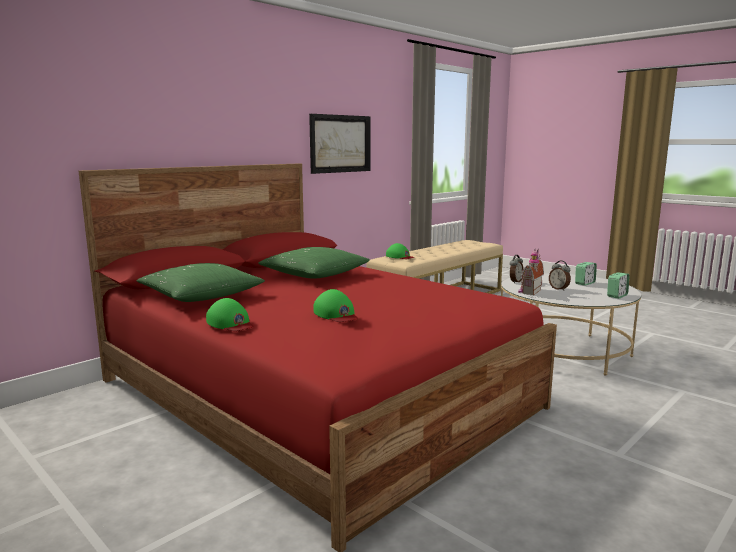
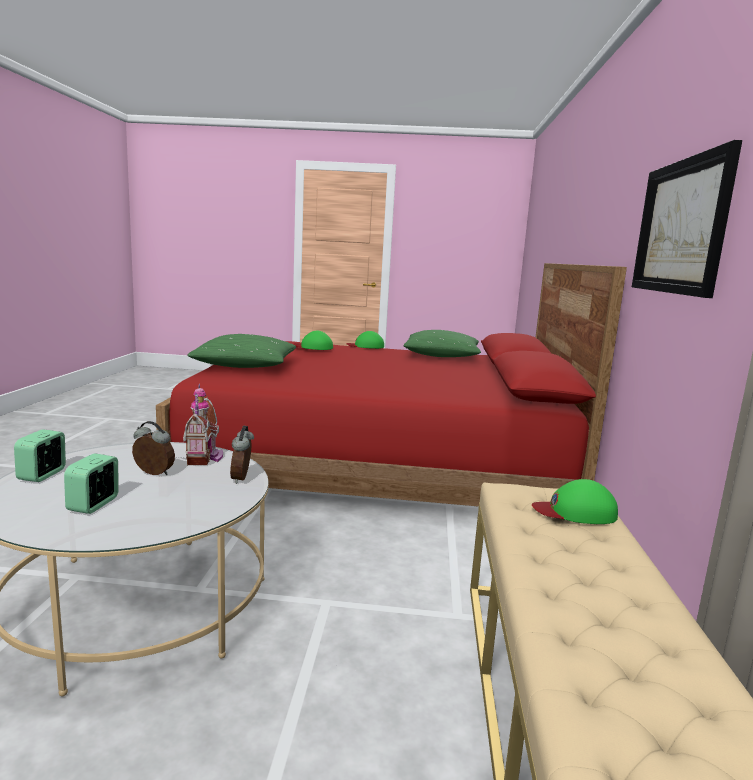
camera: 140 degrees right, 0 degrees up
green pillow [258,247,370,279] -> green pillow moved to [187,334,296,368]

